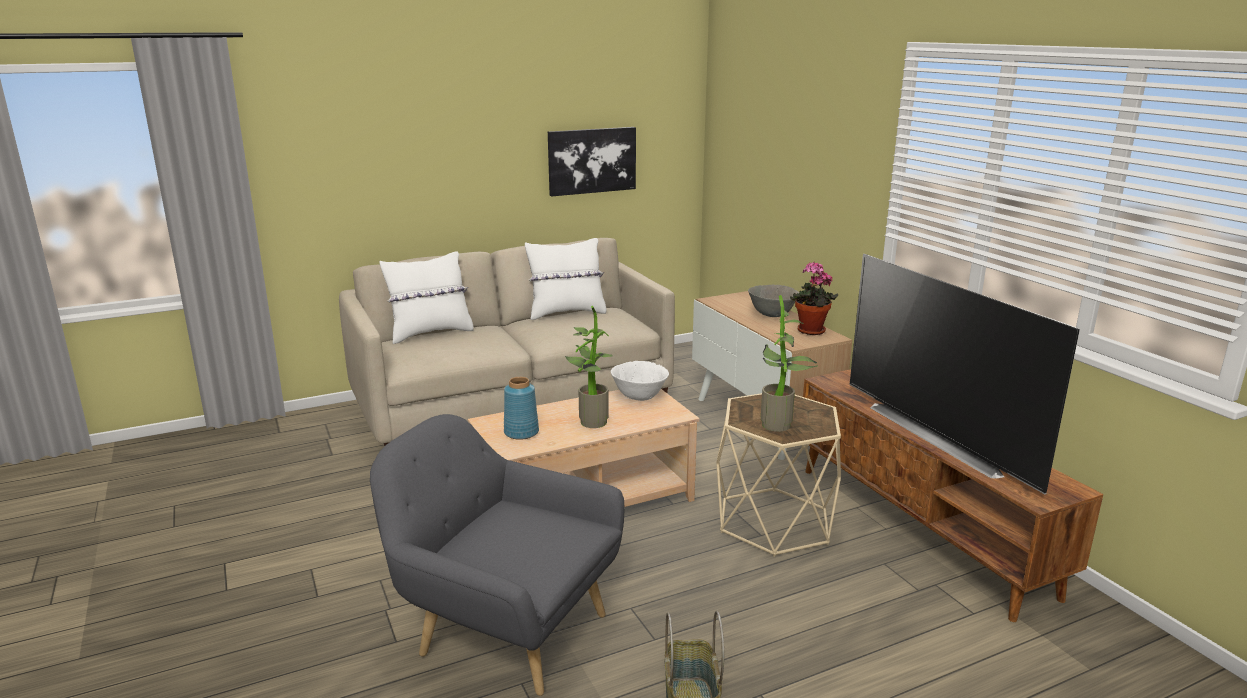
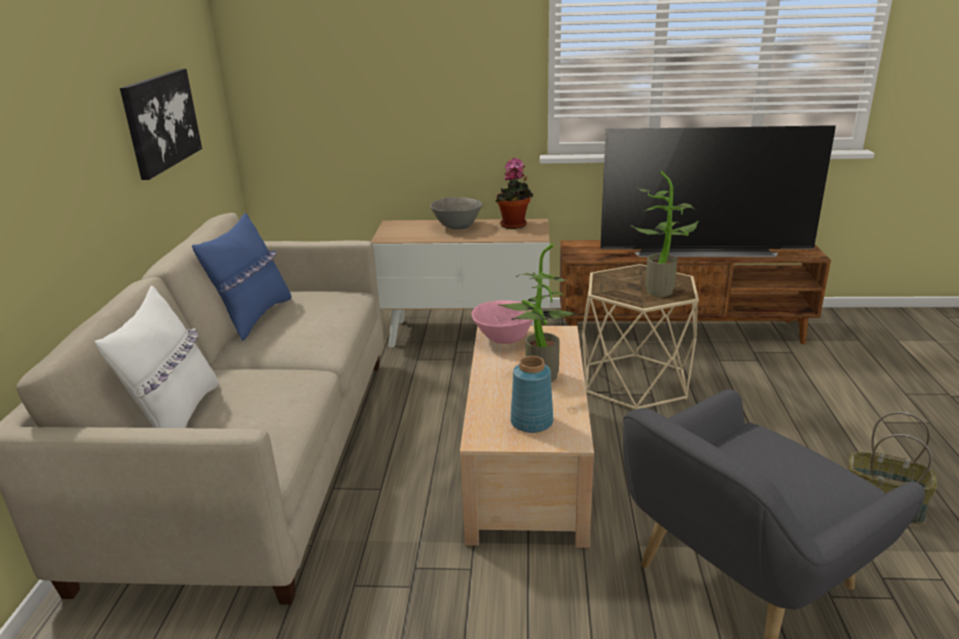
camera: 60 degrees left, 5 degrees up
white pillow [525,238,607,320] -> blue pillow [192,213,292,342]
white bowl [611,361,669,401] -> pink bowl [471,300,533,344]

